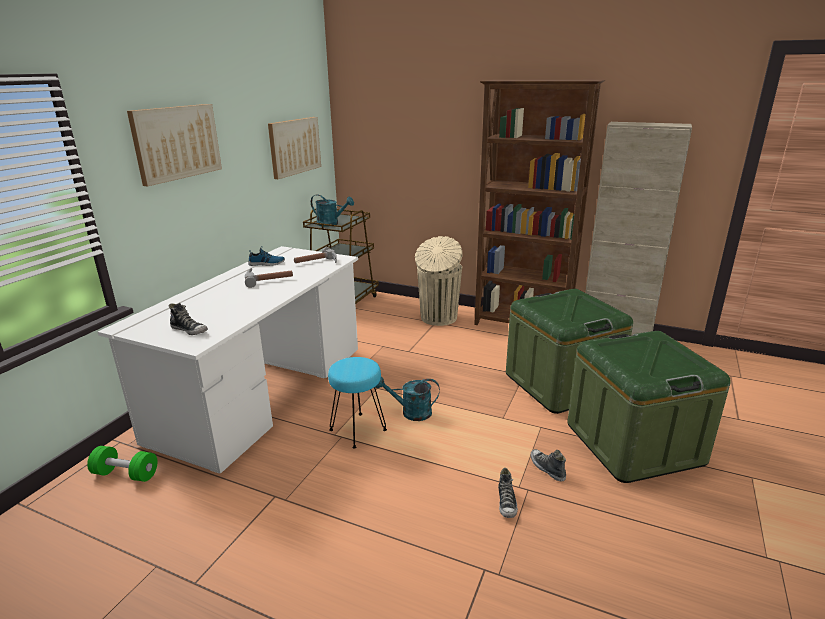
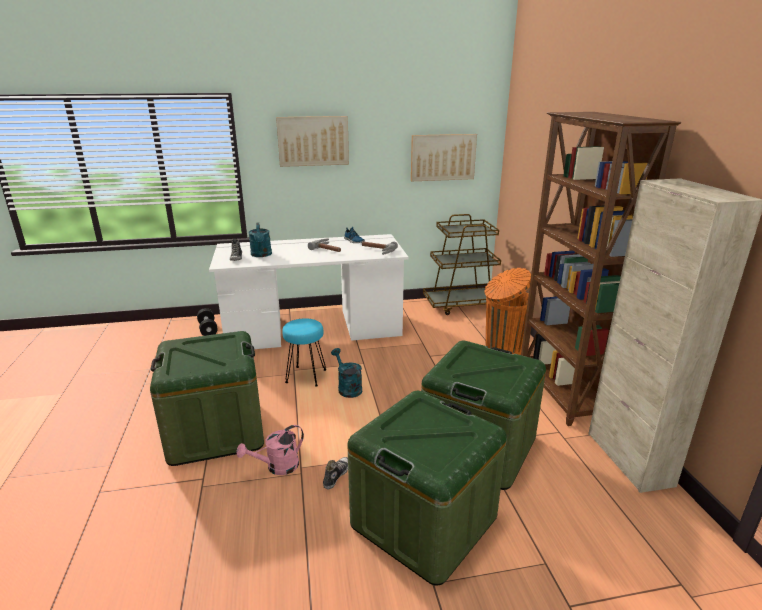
camera: 55 degrees right, 0 degrees up
green dumbbell [87,446,157,482] -> black dumbbell [197,308,218,336]
turquoise watering can [311,195,354,227] -> turquoise watering can moved to [248,223,272,257]
beige trash can [415,236,463,326] -> orange trash can [484,268,531,355]
shoe [498,468,518,518] -> pink watering can [236,425,304,475]
none -> green storage box [150,331,264,466]

